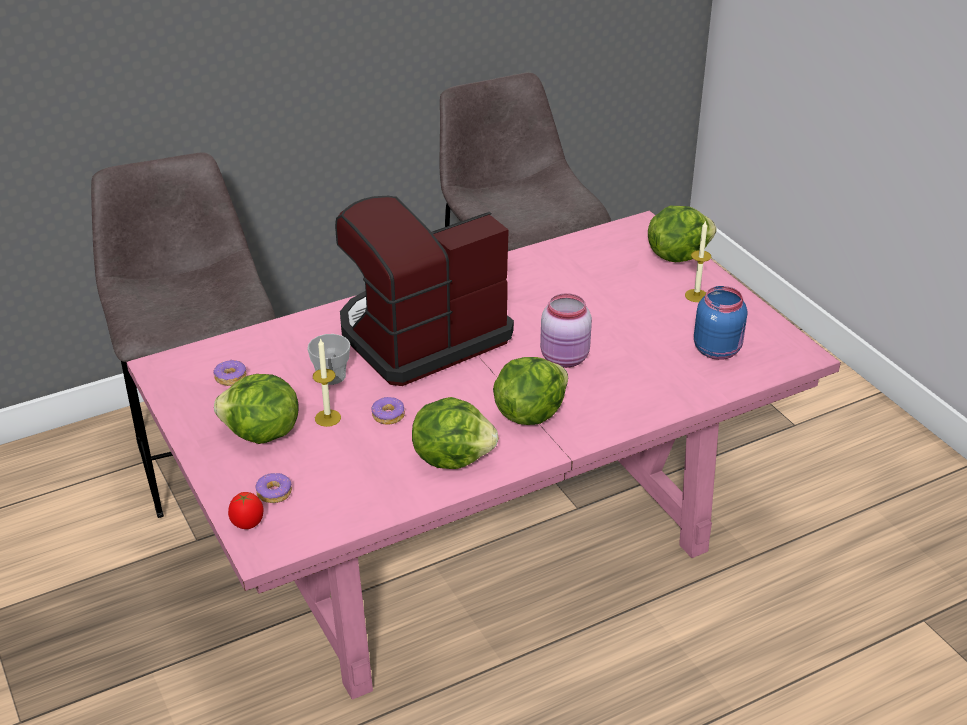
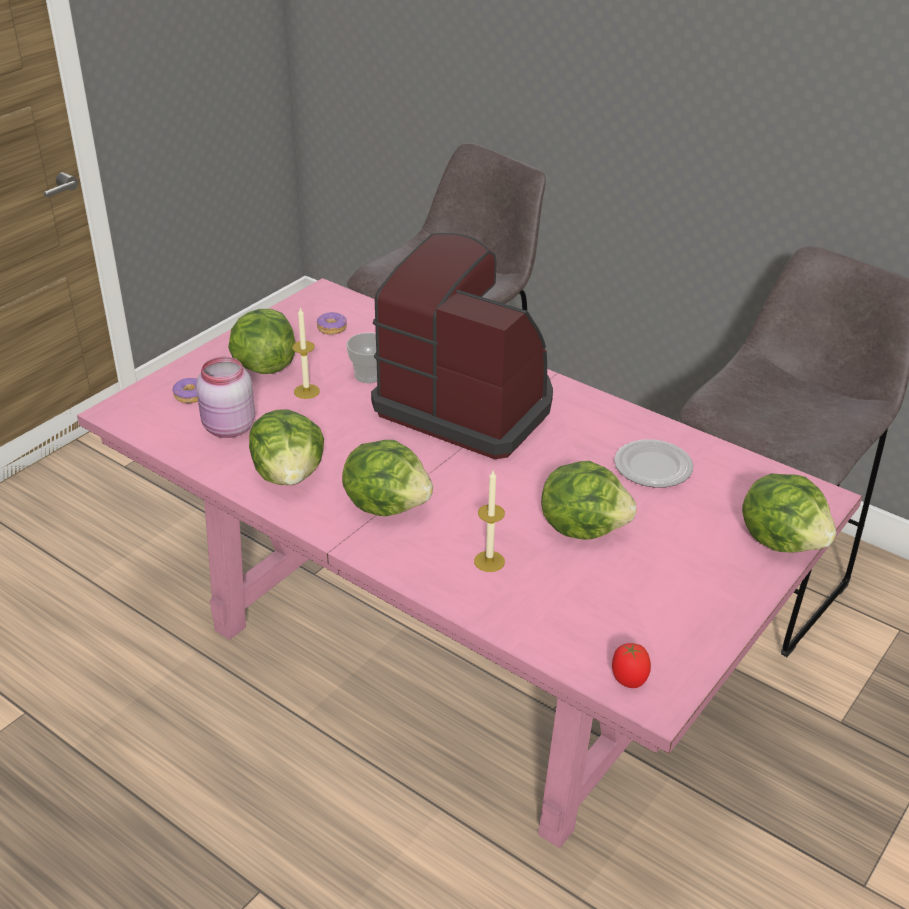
camera: 65 degrees right, 0 degrees up
tomato [228,492,264,529] -> tomato moved to [612,643,651,688]
donut [371,397,405,425] -> none
pink jar [540,293,592,368] -> pink jar moved to [196,357,255,438]
candle [685,220,711,302] -> candle moved to [474,471,505,572]
blue jar [694,286,748,360] -> none
none -> lettuce [541,461,637,540]
none -> plate [614,439,694,488]

